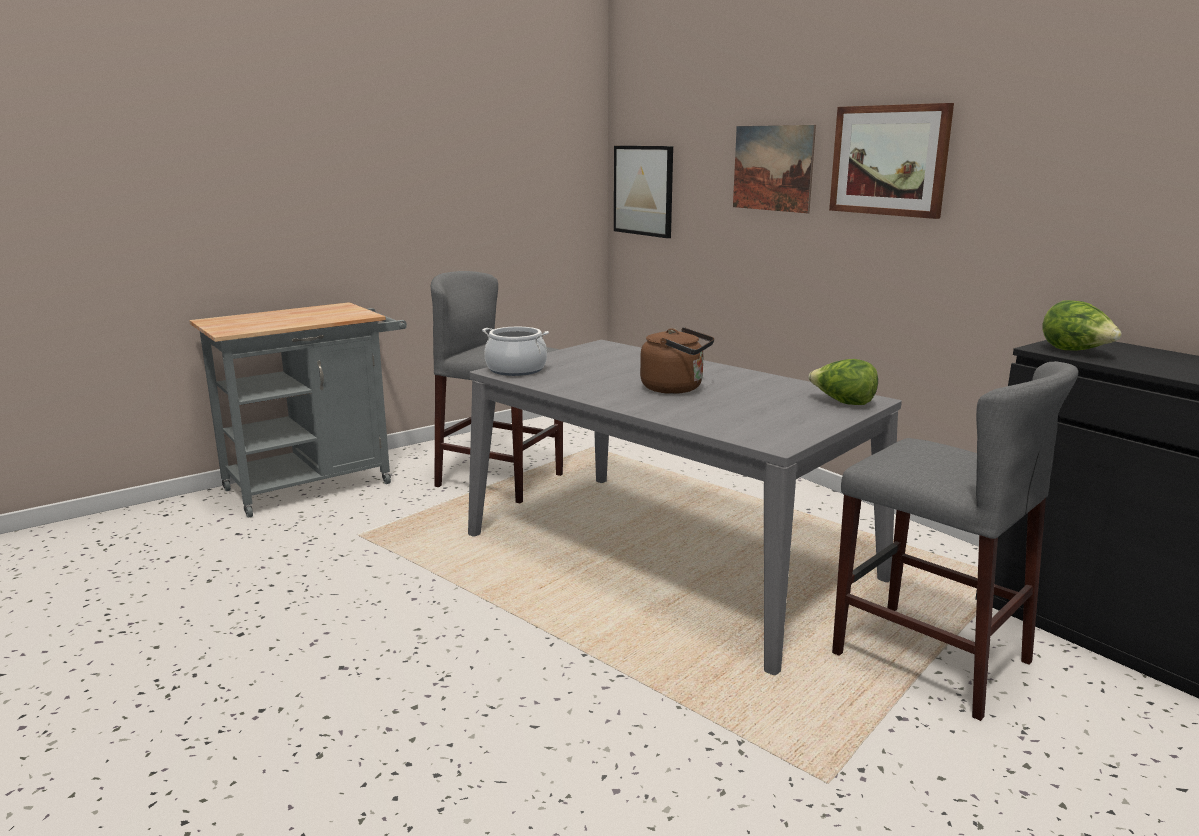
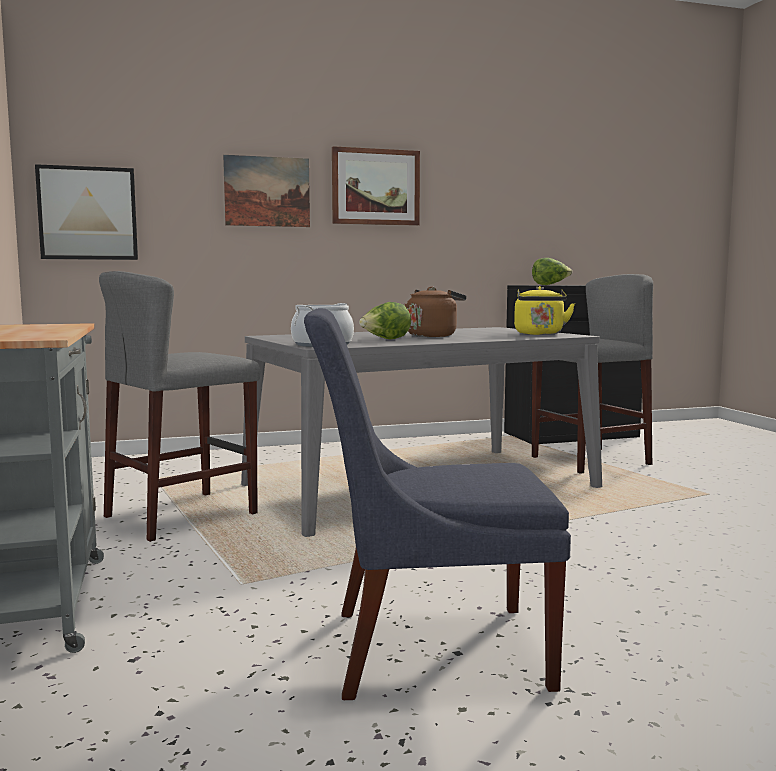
camera: 70 degrees left, 10 degrees down
lettuce [808,359,878,405] -> lettuce moved to [359,302,411,339]
none -> blue chair [304,308,571,700]
none -> yellow kettle [514,286,575,335]

